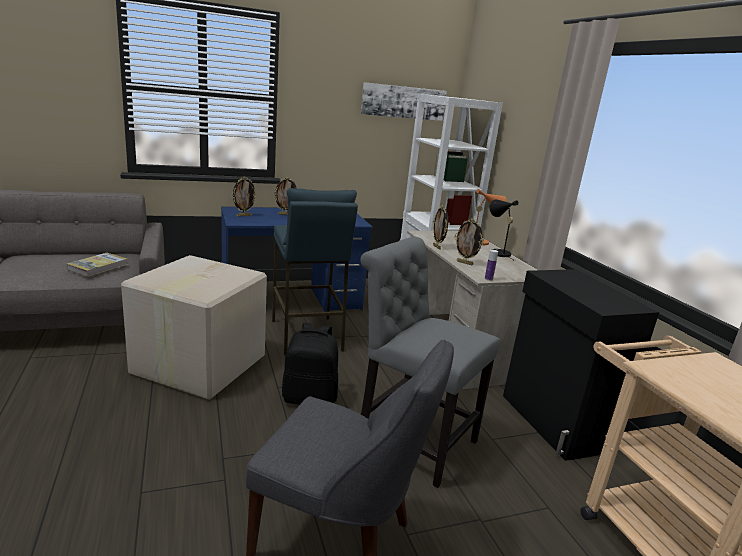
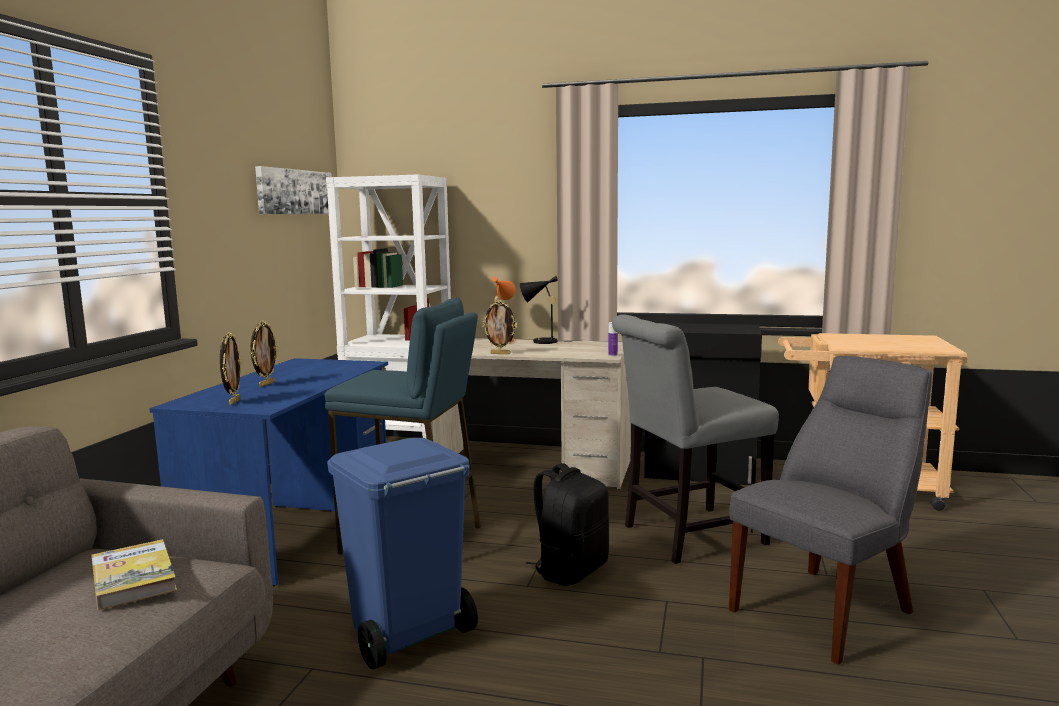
camera: 55 degrees left, 10 degrees down
cardboard box [121,255,267,400] -> blue trash can [327,438,478,670]
picture frame [454,219,484,265] -> none

